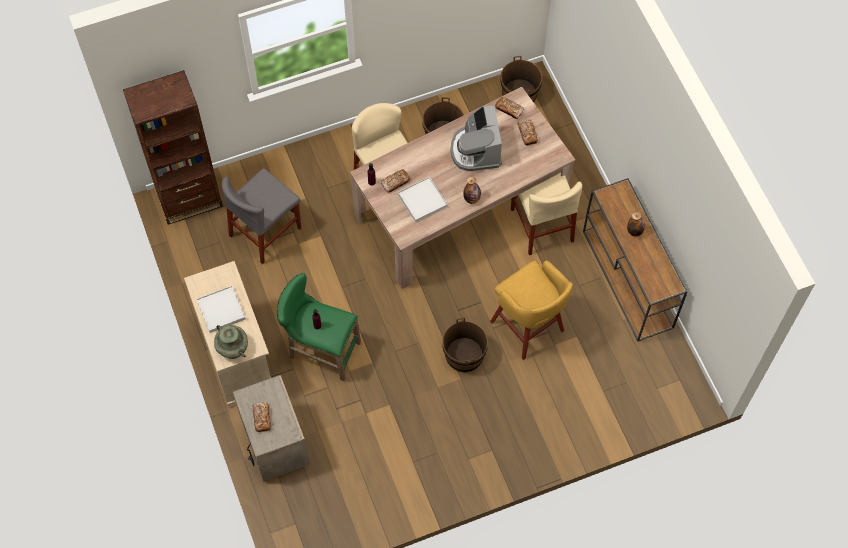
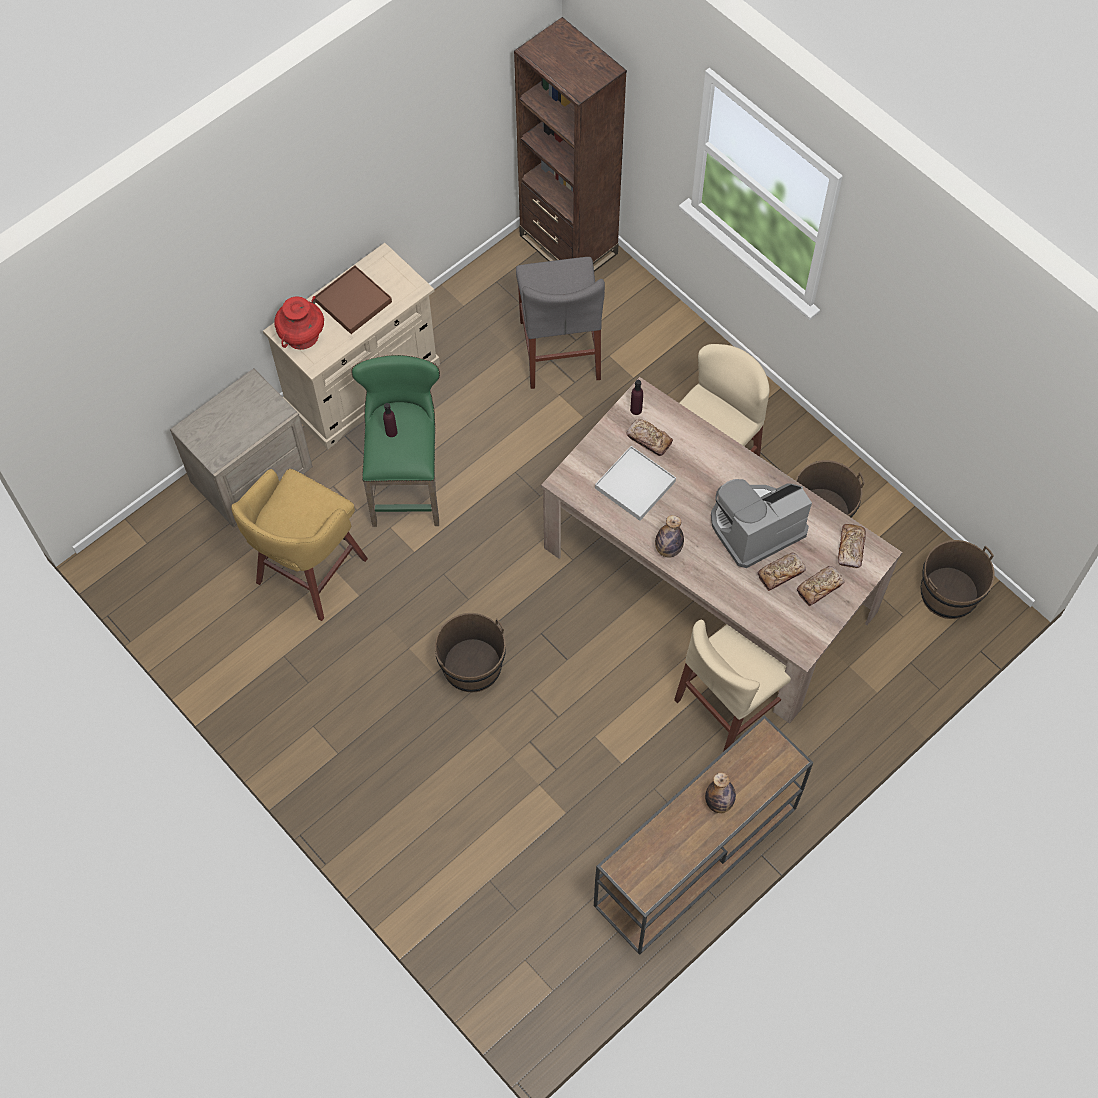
camera: 70 degrees right, 0 degrees up
white tray [197,286,246,333] -> brown tray [315,265,392,334]
turquoise vase [214,325,248,359] -> red vase [274,296,324,350]
grey chair [222,168,301,264] -> grey chair turned 120 degrees counterclockwise [516,257,605,389]
bread [253,402,271,432] -> bread moved to [758,553,806,591]
yellow stool [490,260,573,360] -> yellow stool moved to [231,469,368,621]

